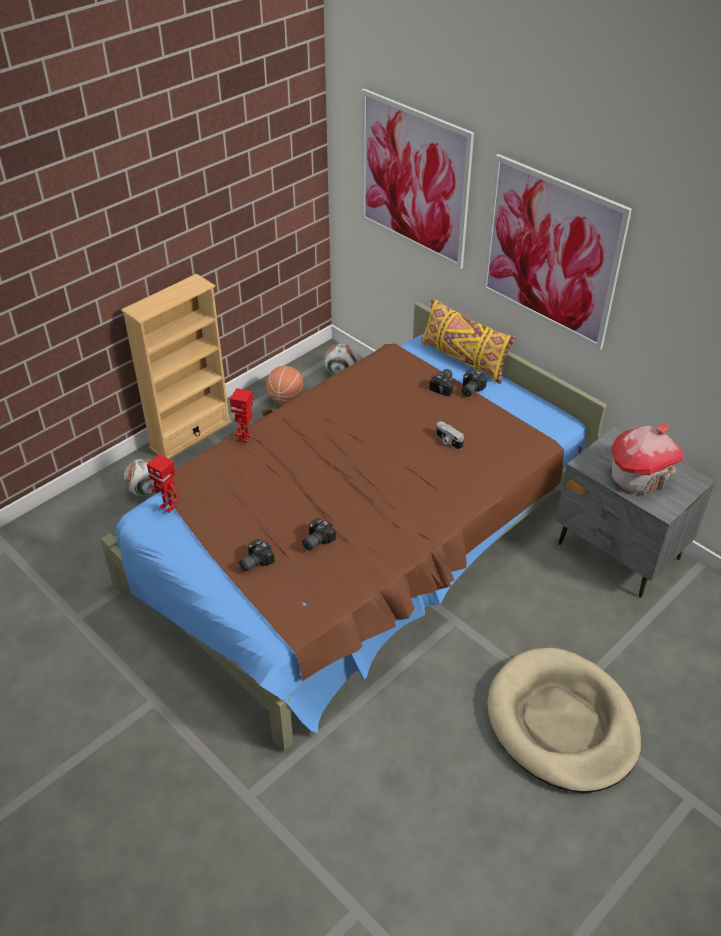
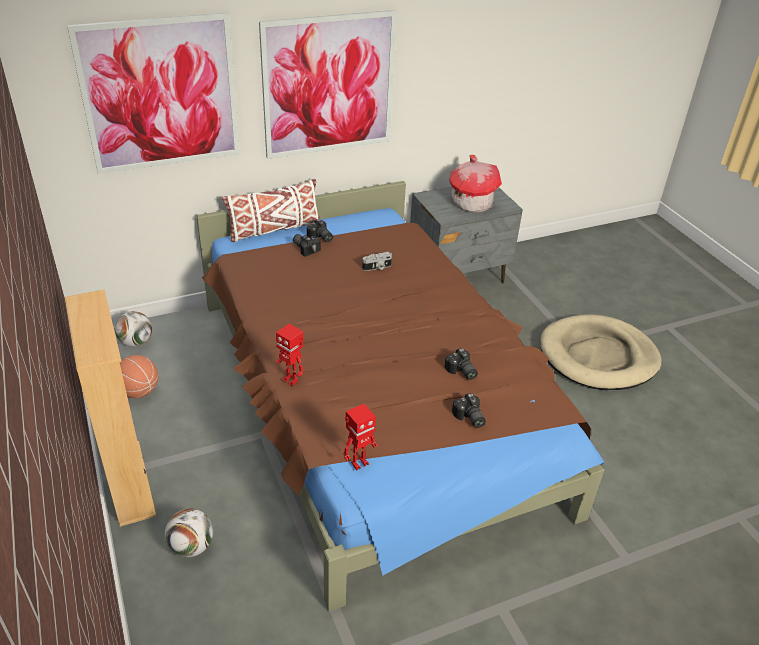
camera: 70 degrees left, 5 degrees down
yellow pillow [421,298,516,384] -> white pillow [222,179,320,242]

